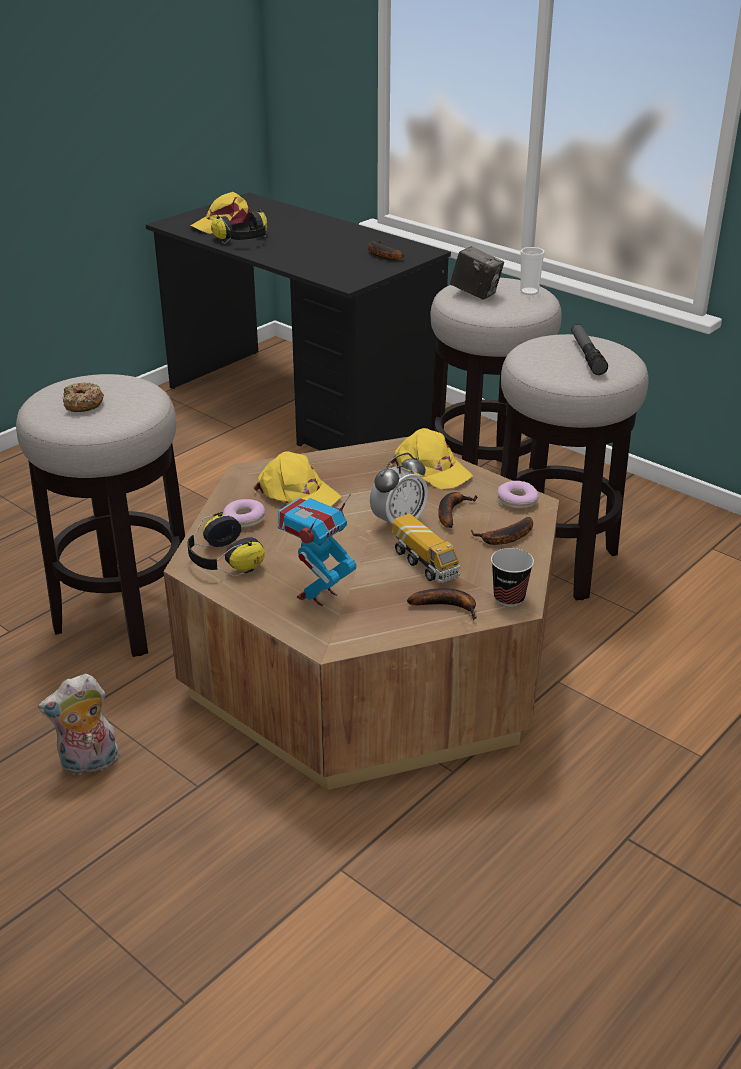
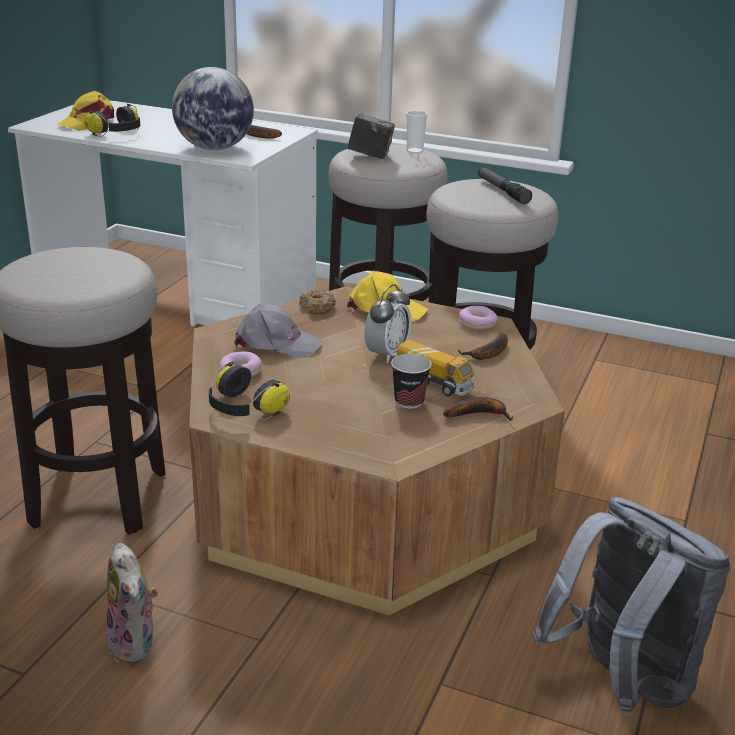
camera: 20 degrees left, 5 degrees down
plush toy [38,673,119,775] -> plush toy turned 75 degrees counterclockwise [106,543,158,663]
donut [63,382,104,412] -> donut moved to [299,289,336,314]
black desk [146,193,451,451] -> white desk [8,100,318,327]
yellow cap [254,451,341,506] -> grey cap [234,303,322,358]
toy robot [278,493,356,606] -> none
banana [438,492,478,528] -> none
cup [491,548,534,607] -> cup moved to [391,354,432,409]
none -> globe [172,67,254,150]
none -> grey backpack [533,496,730,716]

